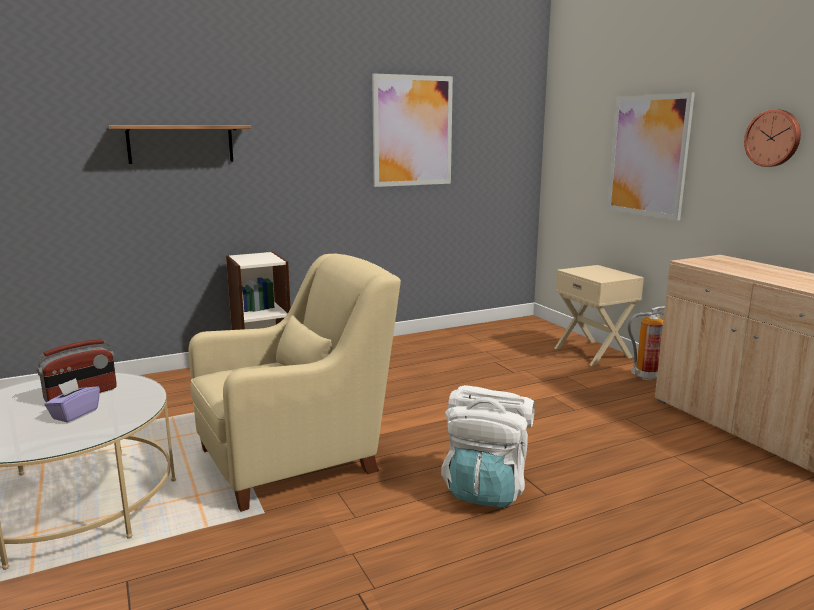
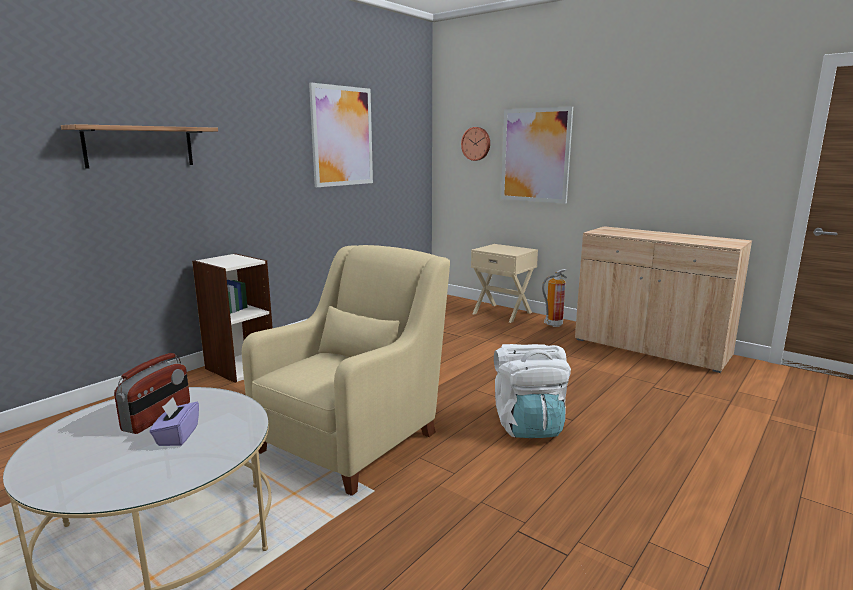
camera: 25 degrees left, 0 degrees up
wall clock [744,109,801,167] -> wall clock moved to [461,127,490,161]

